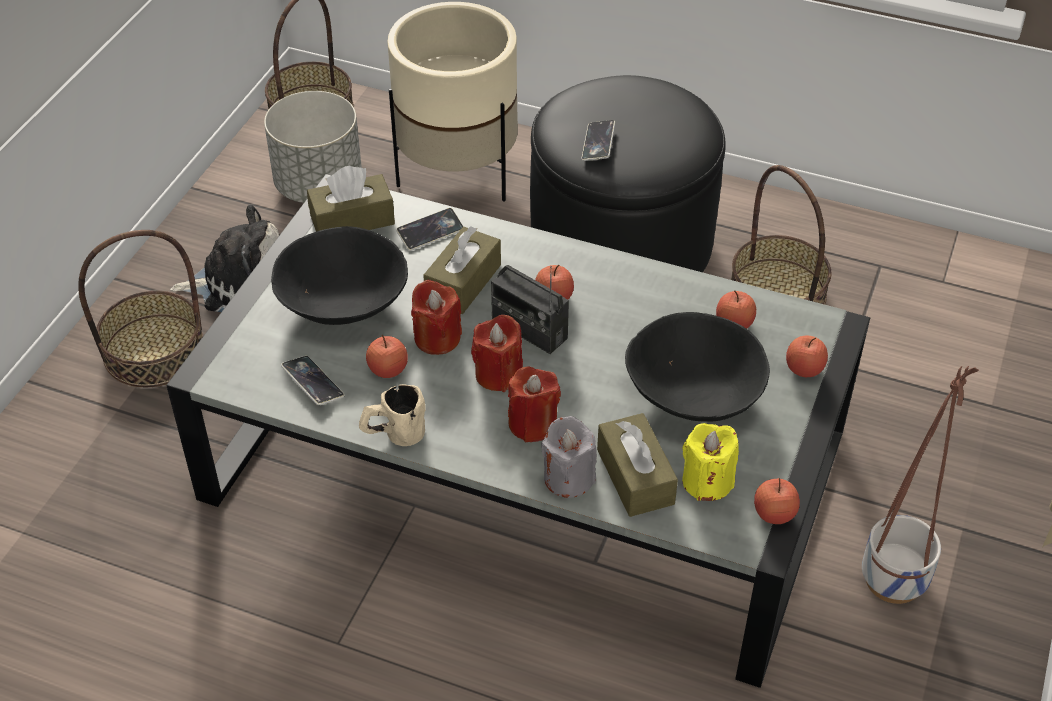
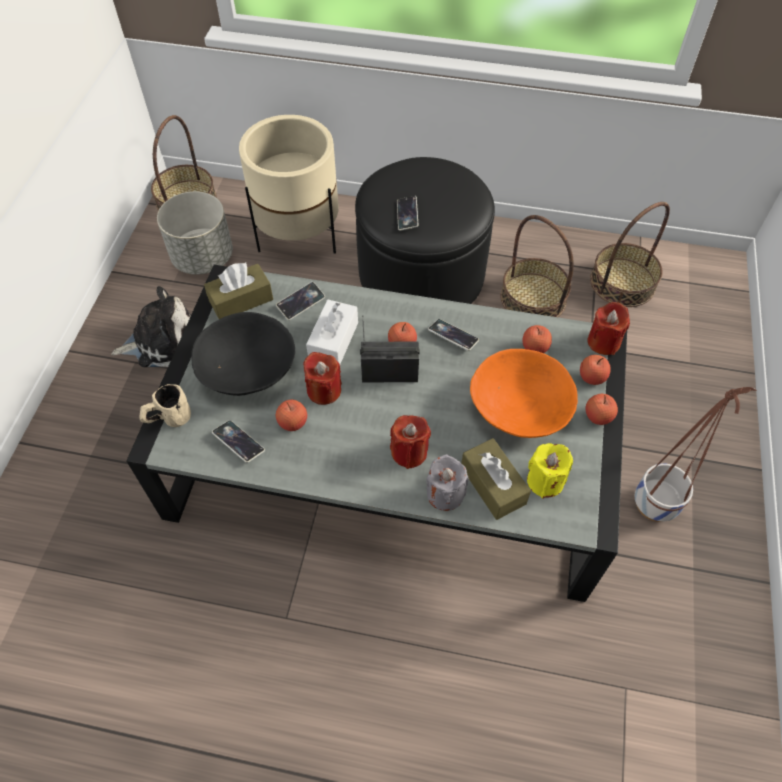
camera: 10 degrees left, 10 degrees up
basket [78,230,203,388] -> basket moved to [590,202,670,307]
beige mug [359,384,426,446] -> beige mug moved to [139,384,191,427]
brown tissue box [423,226,501,314] -> white tissue box [306,300,358,364]
red candle [471,315,523,392] -> red candle moved to [587,302,630,355]
radio [491,265,569,354] -> radio turned 150 degrees clockwise [360,315,420,383]
black bowl [625,312,770,422] -> orange bowl [470,349,578,438]
apple [754,478,800,524] -> apple moved to [586,394,618,425]
none -> phone [428,319,479,351]

